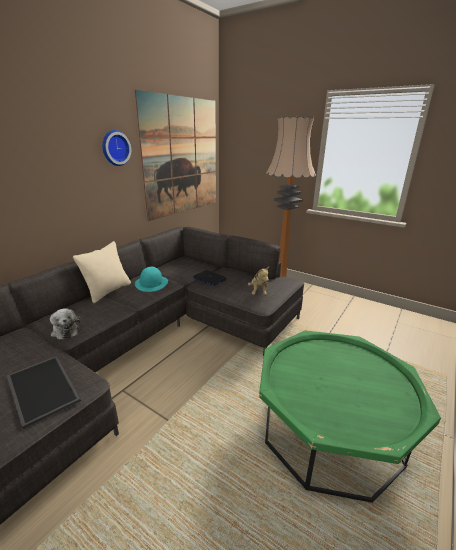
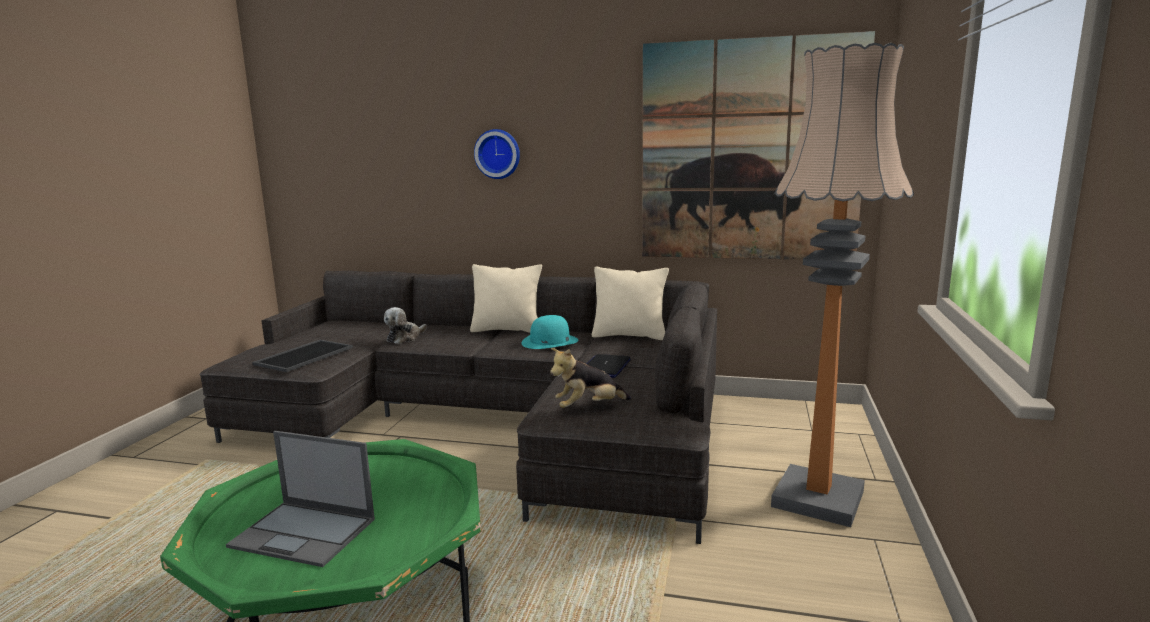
camera: 70 degrees right, 10 degrees down
wall clock [102,130,131,166] -> wall clock moved to [474,129,520,179]
none -> laptop [226,431,375,567]
none -> beige pillow [592,267,669,340]

